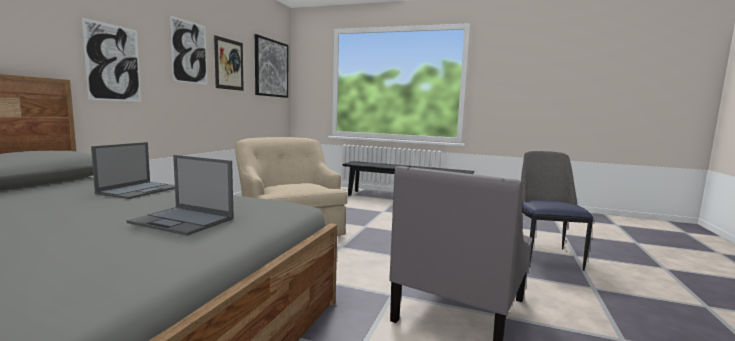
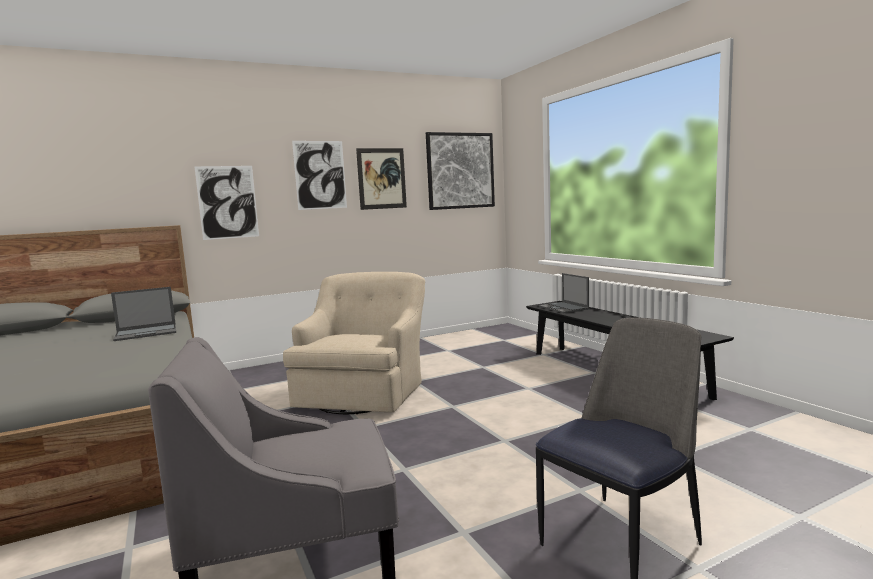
camera: 45 degrees right, 0 degrees up
laptop [126,155,234,236] -> laptop moved to [539,273,589,313]

